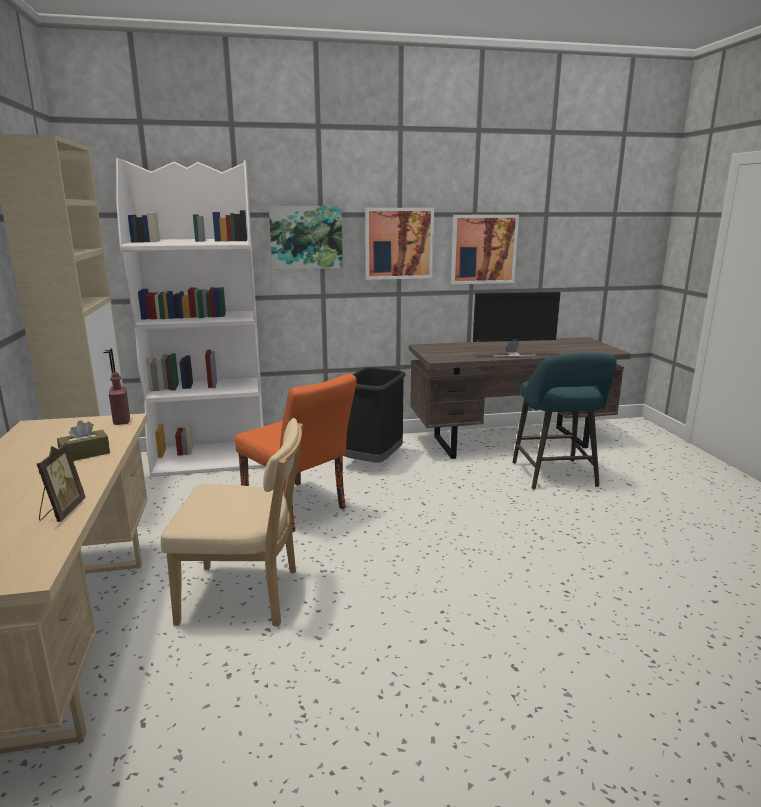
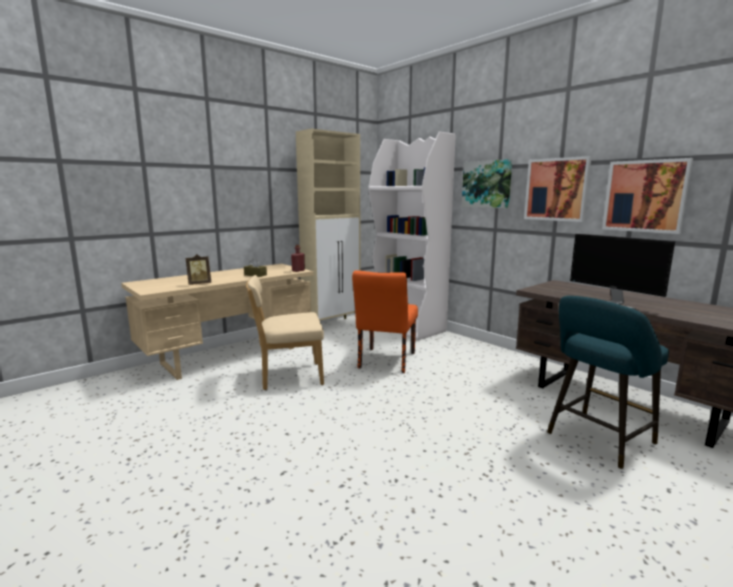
camera: 60 degrees right, 5 degrees down
beige chair [161,418,303,627] -> beige chair turned 105 degrees clockwise [246,275,324,390]
black trash can [344,368,405,463] -> none

